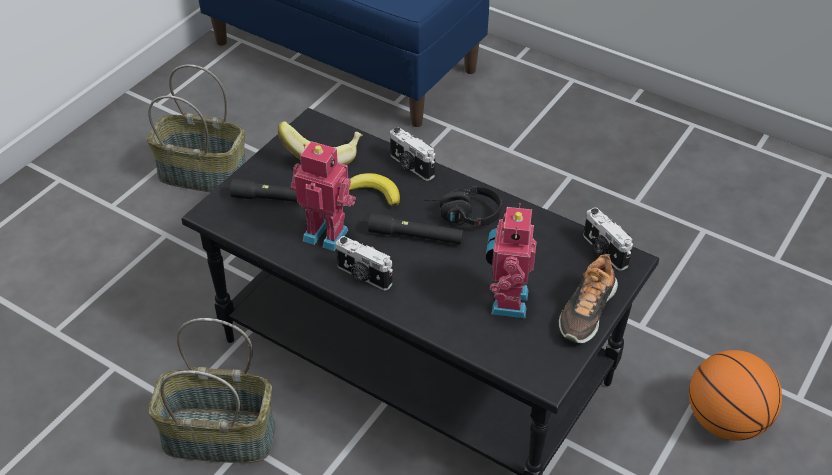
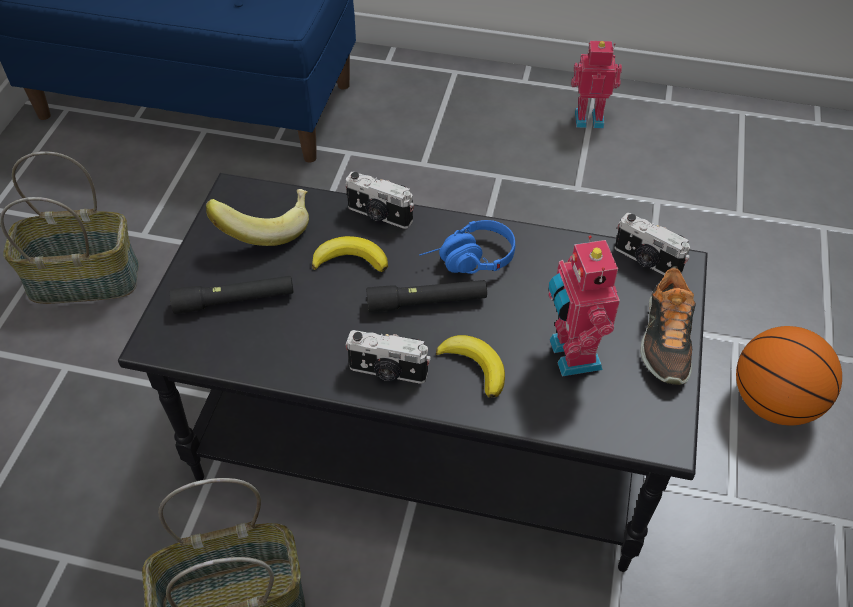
camera: 20 degrees left, 5 degrees up
toy robot [291,141,356,251] -> toy robot moved to [571,41,622,128]
black headphones [424,186,502,227] -> blue headphones [419,220,515,274]
none -> banana [436,335,505,398]

